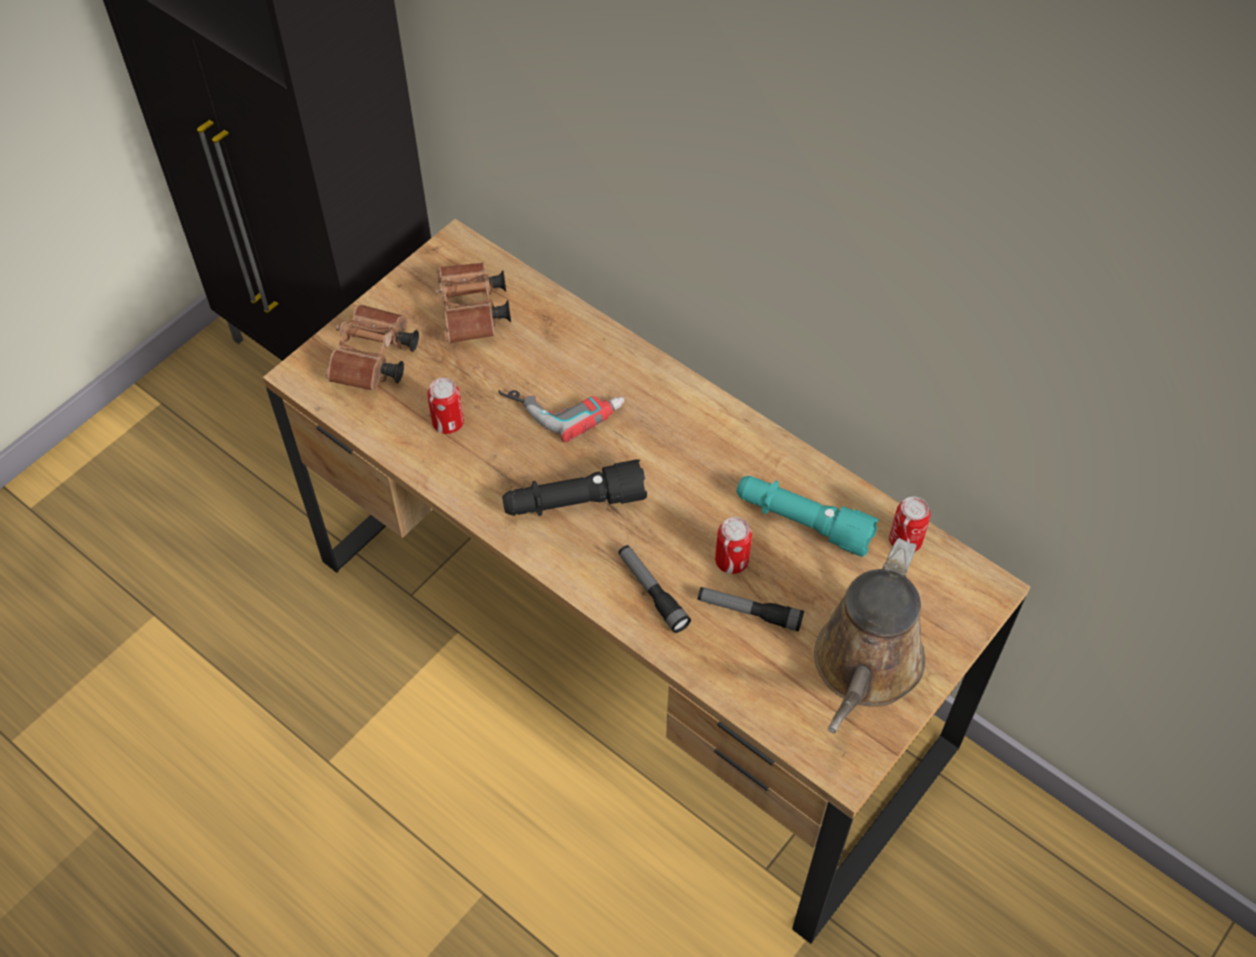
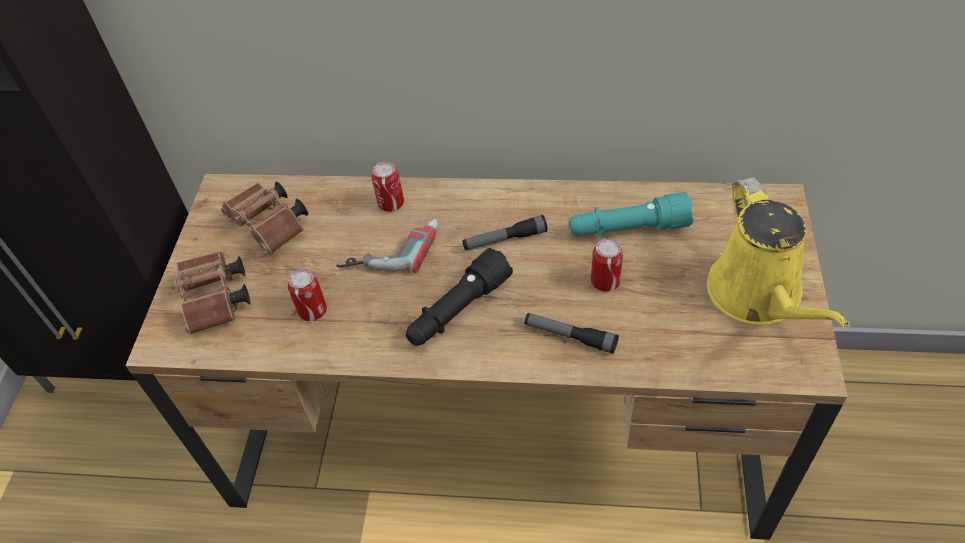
camera: 30 degrees left, 5 degrees down
flashlight [698,587,804,632] -> flashlight moved to [462,215,548,250]
brown watering can [814,538,925,733] -> yellow watering can [707,177,850,328]
can [889,496,931,552] -> can moved to [372,162,404,212]

